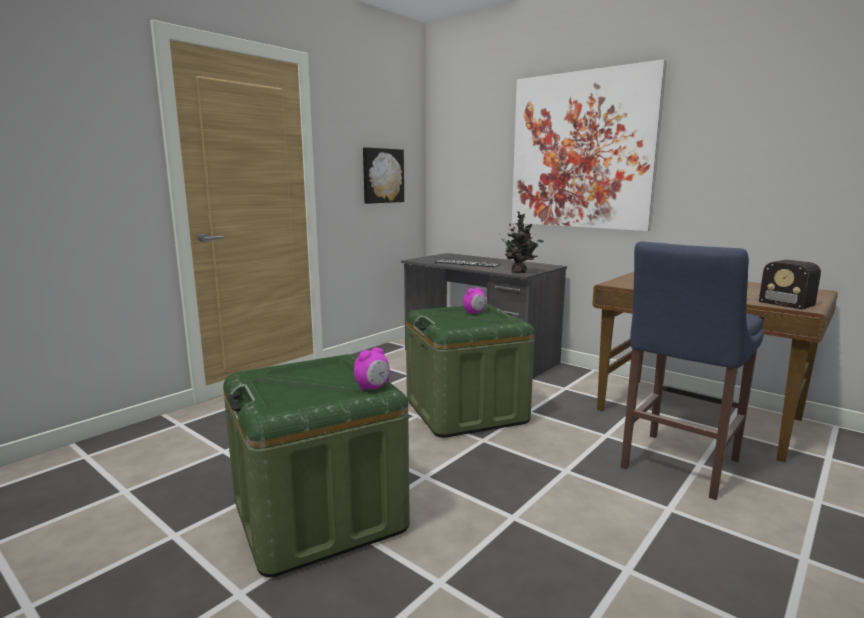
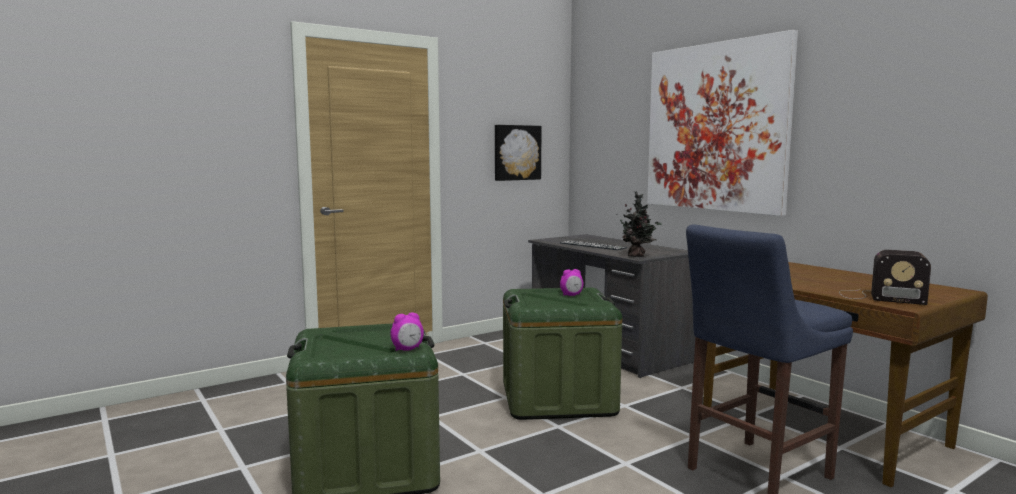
camera: 15 degrees right, 5 degrees down
radio [747,260,821,309] -> radio turned 45 degrees counterclockwise [839,250,931,305]

